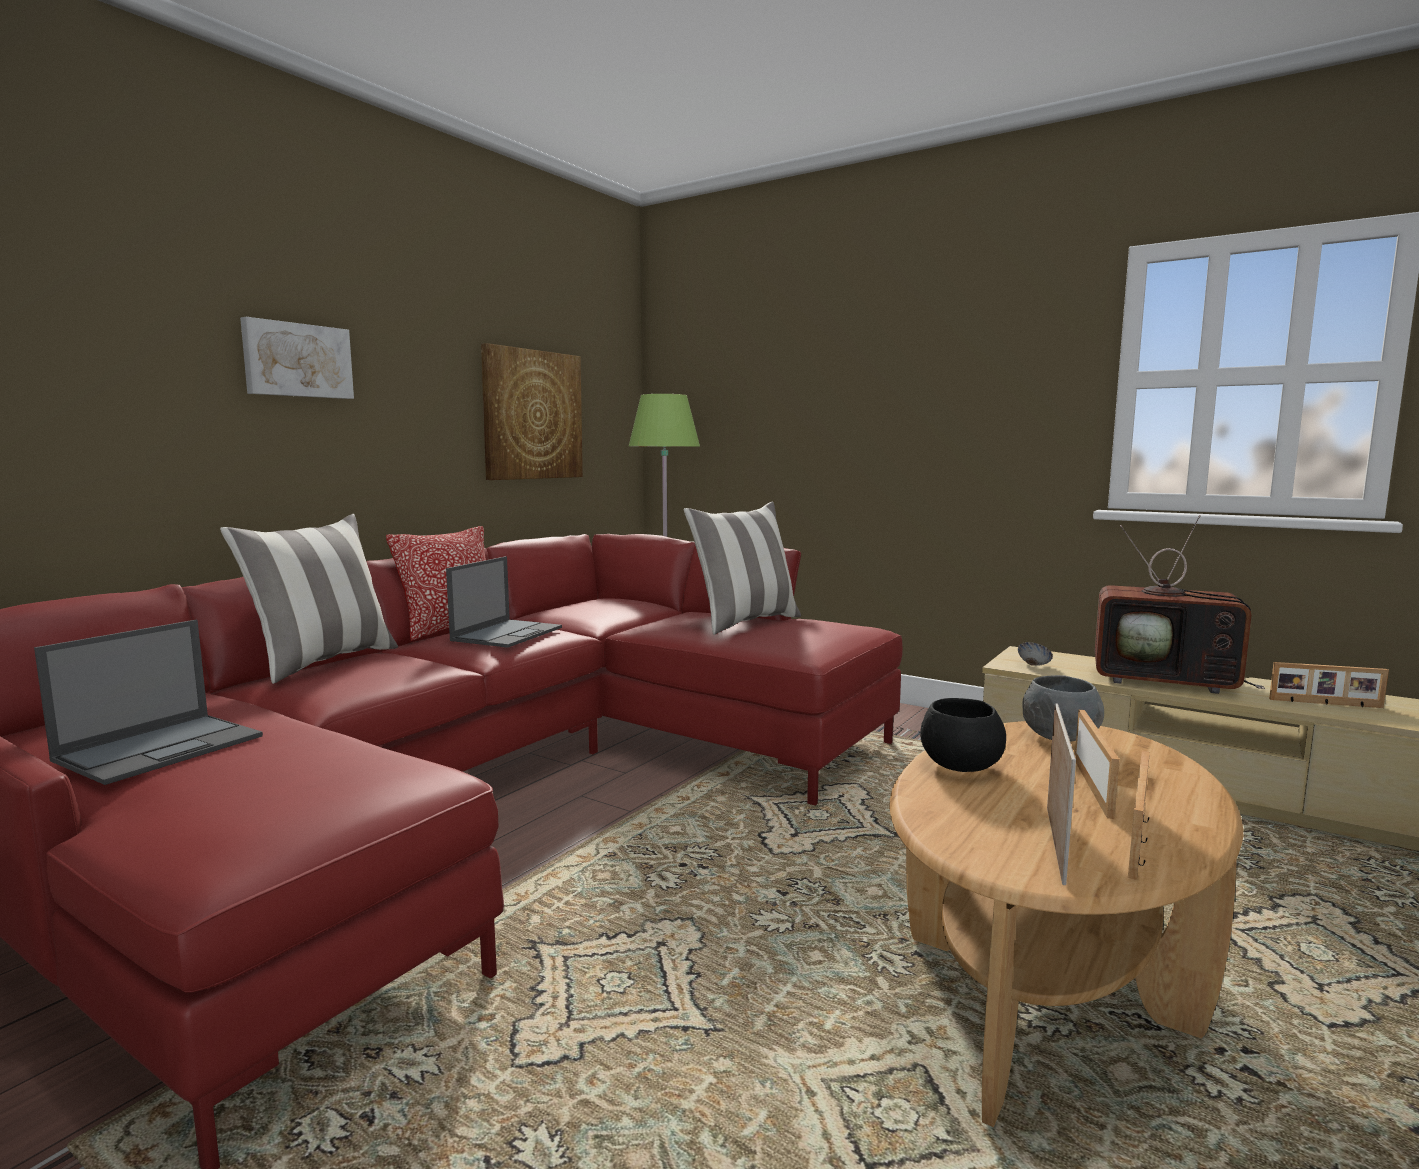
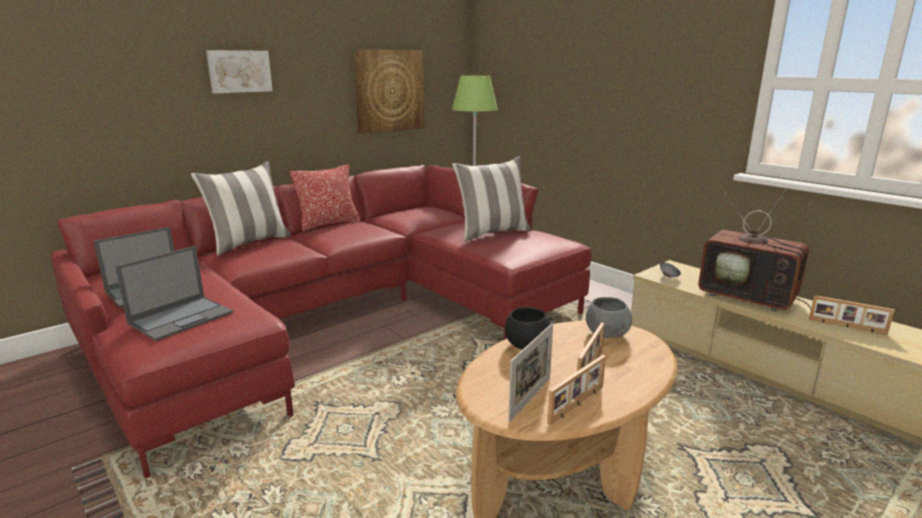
camera: 15 degrees right, 10 degrees up
laptop [446,556,562,648] -> laptop moved to [115,246,233,341]

